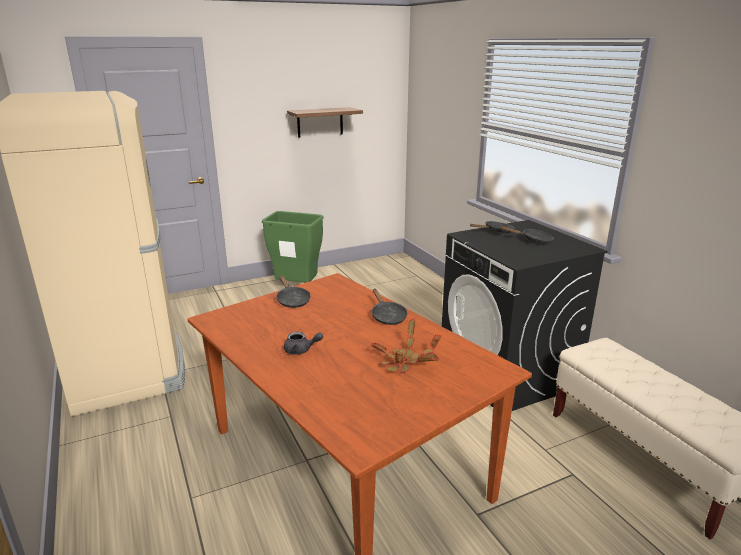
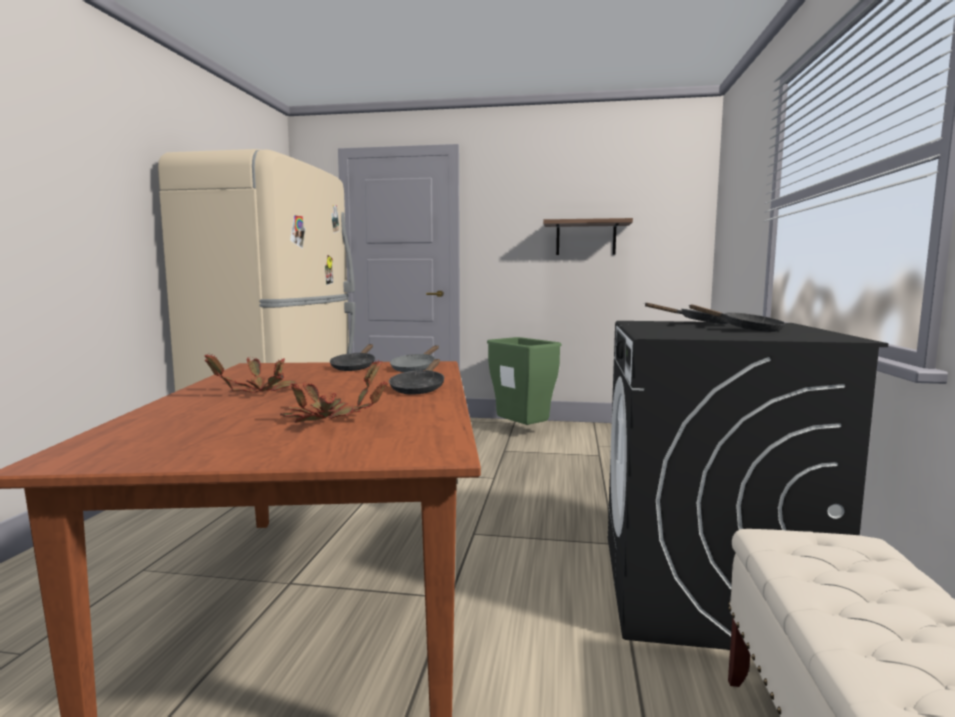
camera: 35 degrees right, 15 degrees down
grey teapot [284,332,323,355] -> potted plant [204,355,297,392]
none -> grey frying pan [390,345,439,372]

